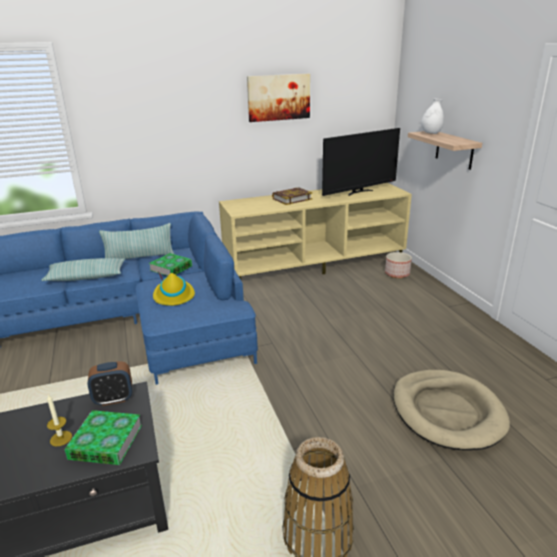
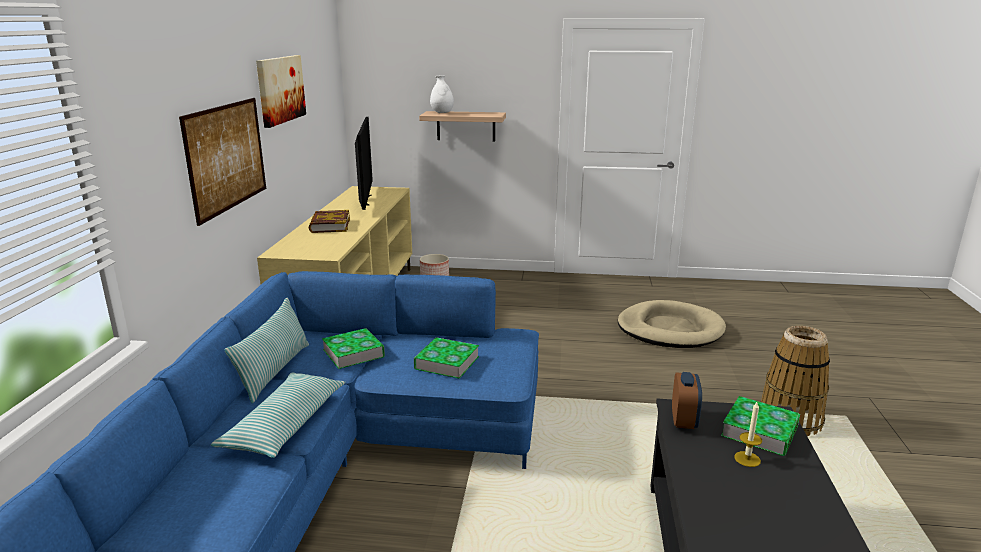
camera: 65 degrees left, 5 degrees down
yellow hat [153,271,195,306] -> book [414,337,479,379]
none -> picture [179,98,266,226]

